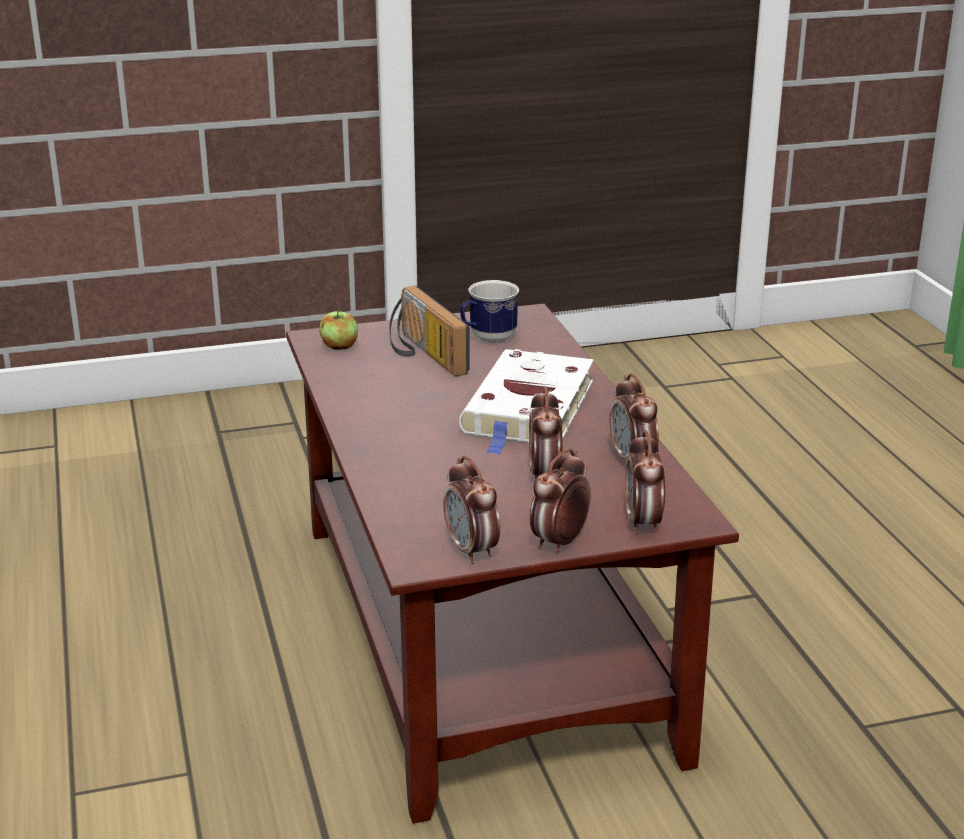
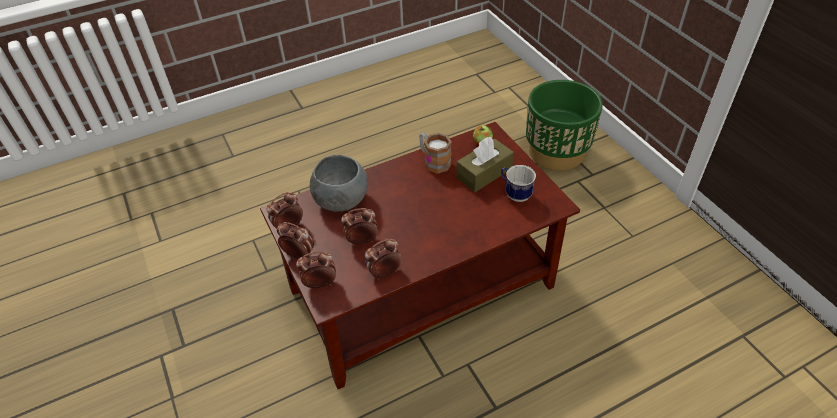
camera: 80 degrees right, 20 degrees up
radio [389,285,470,377] -> brown tissue box [456,137,514,192]
white book [459,349,594,455] -> none
none -> grey bowl [310,155,368,212]
none -> mug [419,132,452,174]
none -> green planter [526,80,603,171]

